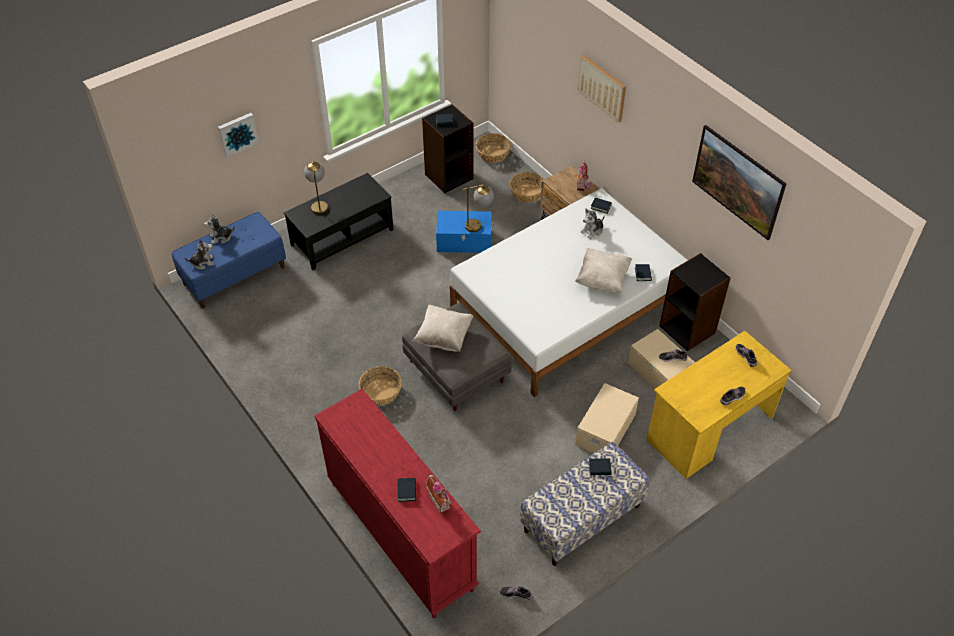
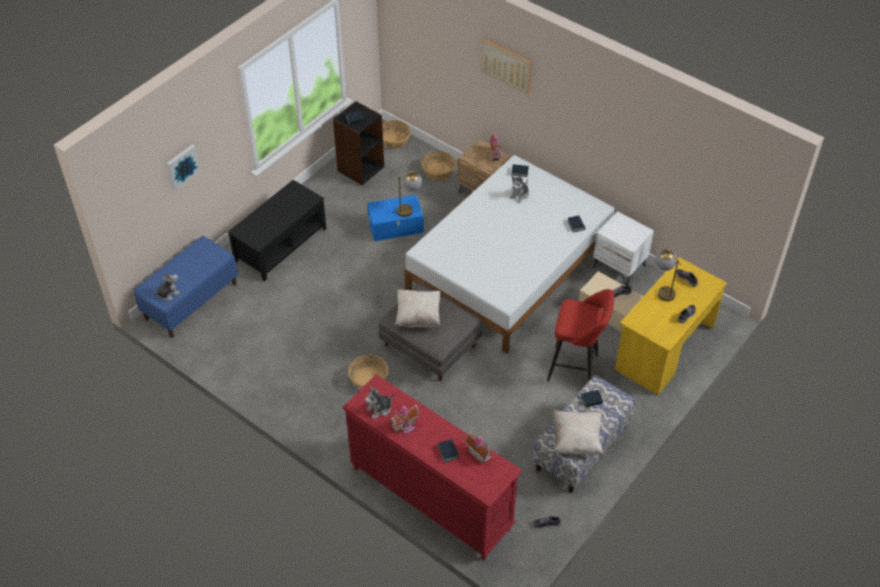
camera: 15 degrees left, 0 degrees up
plush toy [204,214,235,244] -> plush toy moved to [365,386,394,419]
table lamp [304,160,328,214] -> table lamp moved to [655,249,681,301]
beige pillow [575,248,632,293] -> beige pillow moved to [553,411,603,455]
beige storage box [575,383,639,453] -> red stool [547,289,614,382]
black bookcase [659,253,731,351] -> white nightstand [593,211,654,286]
picture [692,125,786,240] -> none
none -> toy house [389,404,420,434]

